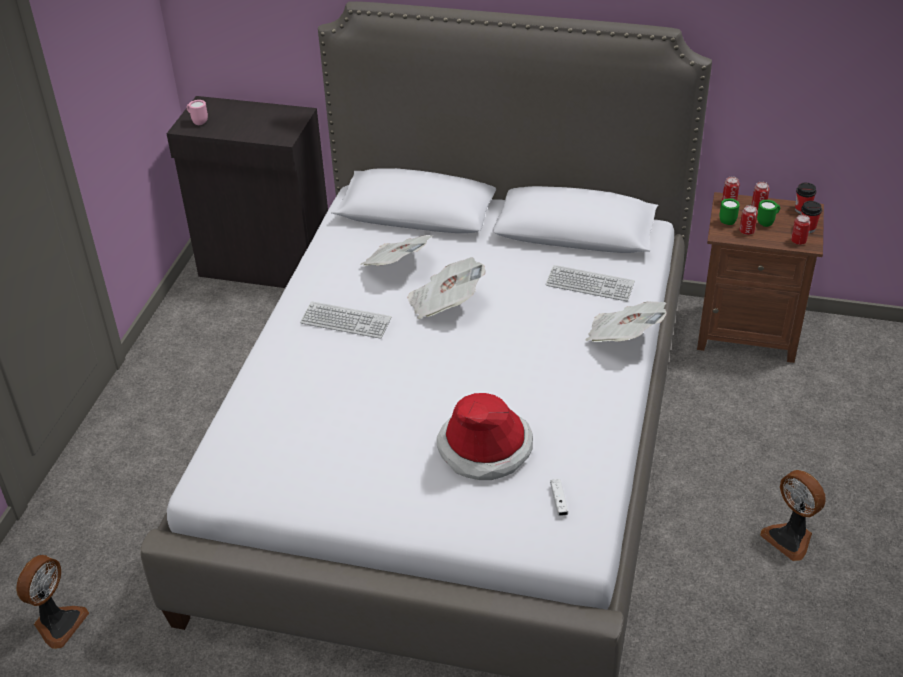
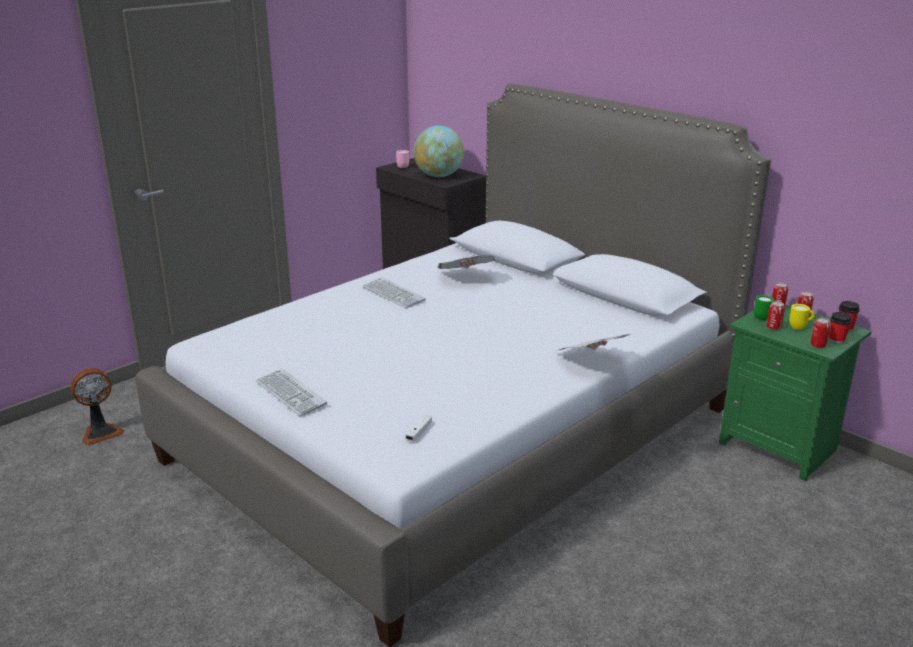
camera: 30 degrees right, 15 degrees down
newspaper [407,257,486,319] -> none
hat [437,393,533,480] -> none
keyboard [546,265,635,301] -> keyboard moved to [256,368,327,416]
brown nightstand [697,192,824,363] -> green nightstand [719,304,872,481]
green mug [757,200,780,227] -> yellow mug [789,304,815,330]
fan [760,470,826,561] -> none
none -> globe [414,126,464,177]

